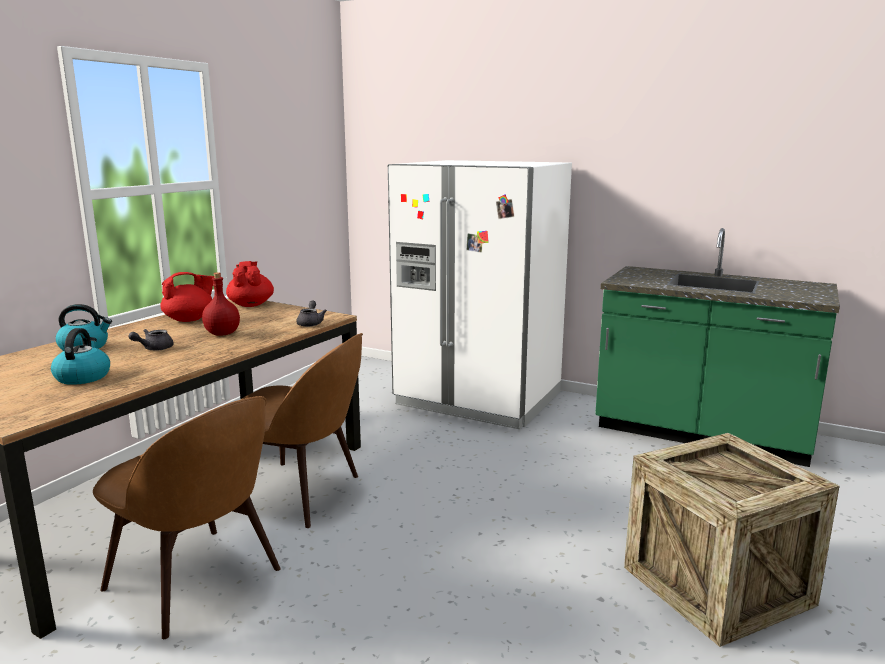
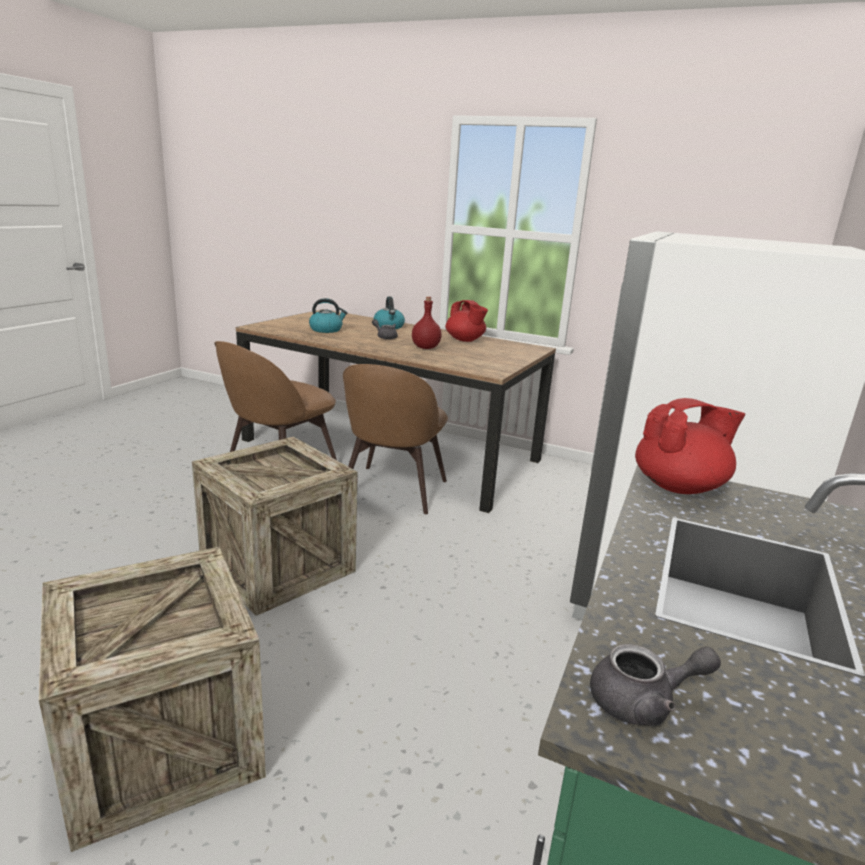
camera: 85 degrees right, 5 degrees up
red teapot [226,261,274,307] -> red teapot moved to [635,398,745,494]
grey teapot [296,301,327,327] -> grey teapot moved to [590,644,721,726]
none -> crate [192,437,358,616]

